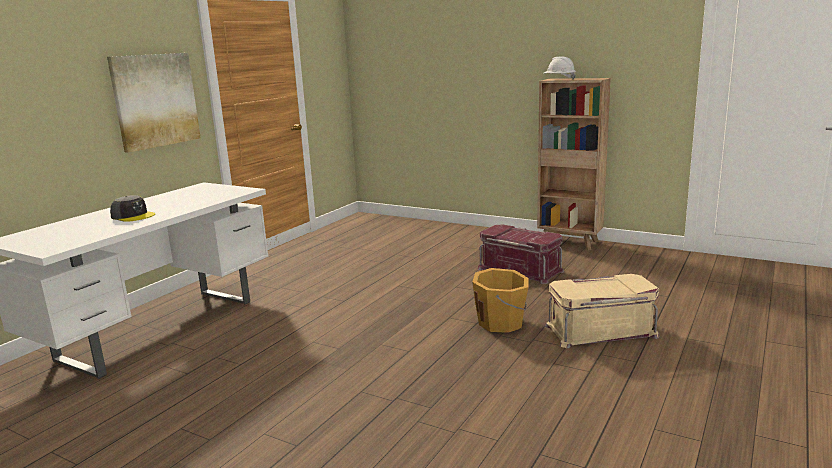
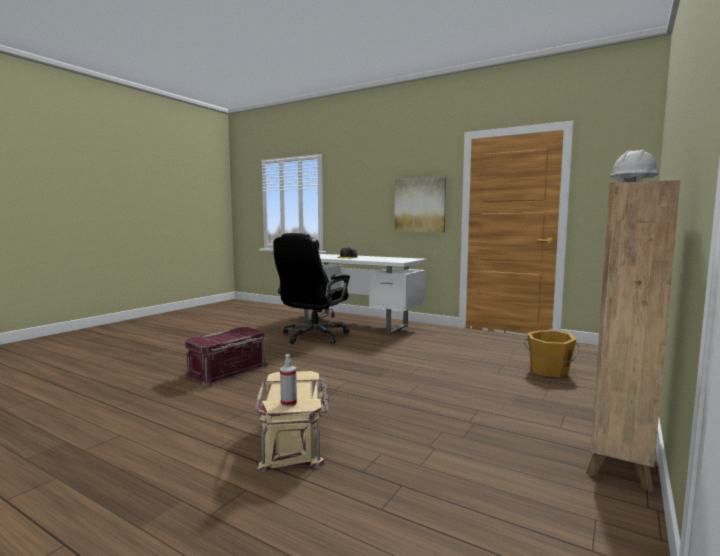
camera: 90 degrees right, 10 degrees down
orange bucket [472,268,529,333] -> orange bucket moved to [524,330,579,377]
red storage box [477,224,565,284] -> red storage box moved to [184,327,268,385]
none -> black office chair [273,233,350,344]
none -> spray bottle [280,354,297,407]

